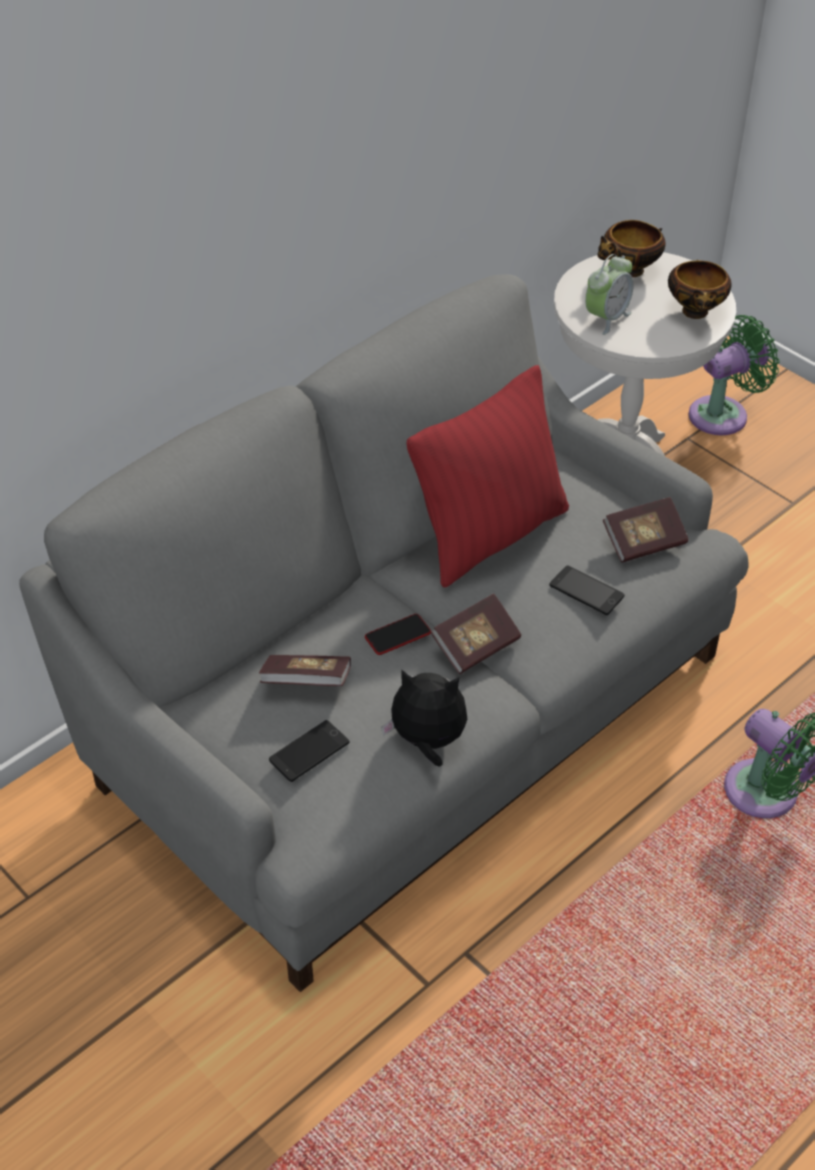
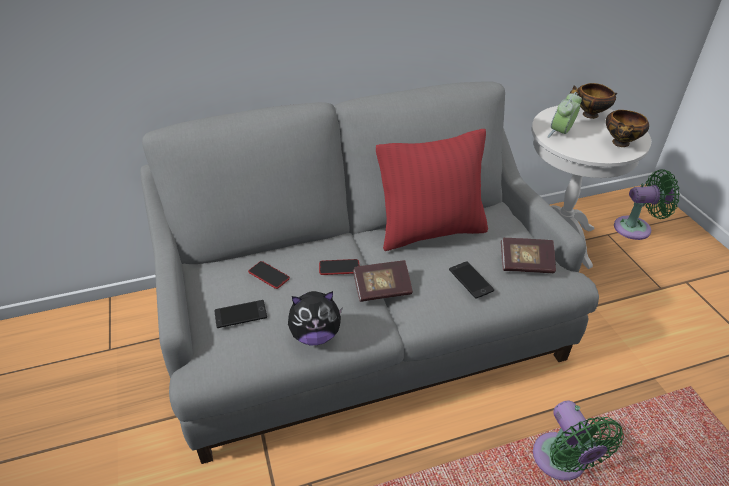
camera: 25 degrees right, 5 degrees down
book [259,655,351,686] -> phone [248,261,290,289]
plush toy [381,669,467,767] -> plush toy turned 135 degrees clockwise [288,291,343,345]
alarm clock [585,254,634,335] -> alarm clock turned 150 degrees clockwise [547,92,582,138]

